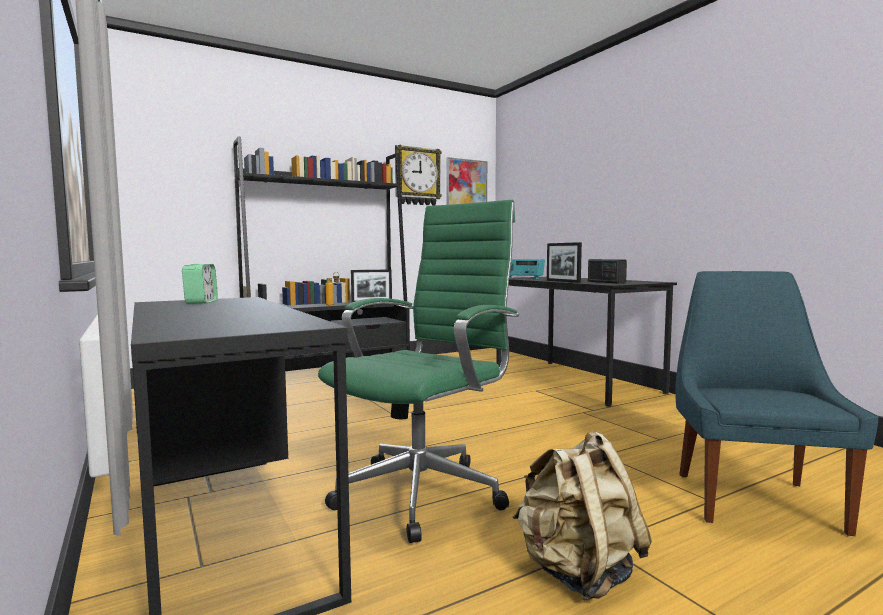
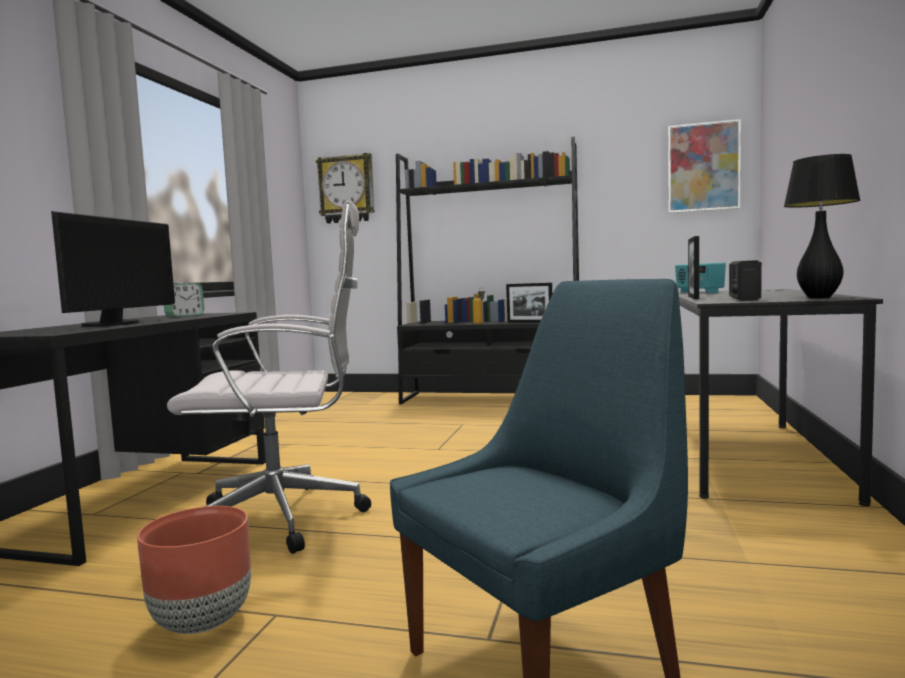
camera: 45 degrees right, 0 degrees up
green office chair [318,200,519,543] -> white office chair [167,201,371,554]
wall clock [395,145,442,206] -> wall clock moved to [316,153,375,224]
beige backpack [513,432,652,601] -> brown planter [137,506,251,634]
none -> monitor [51,211,175,327]
none -> black table lamp [784,154,861,298]

